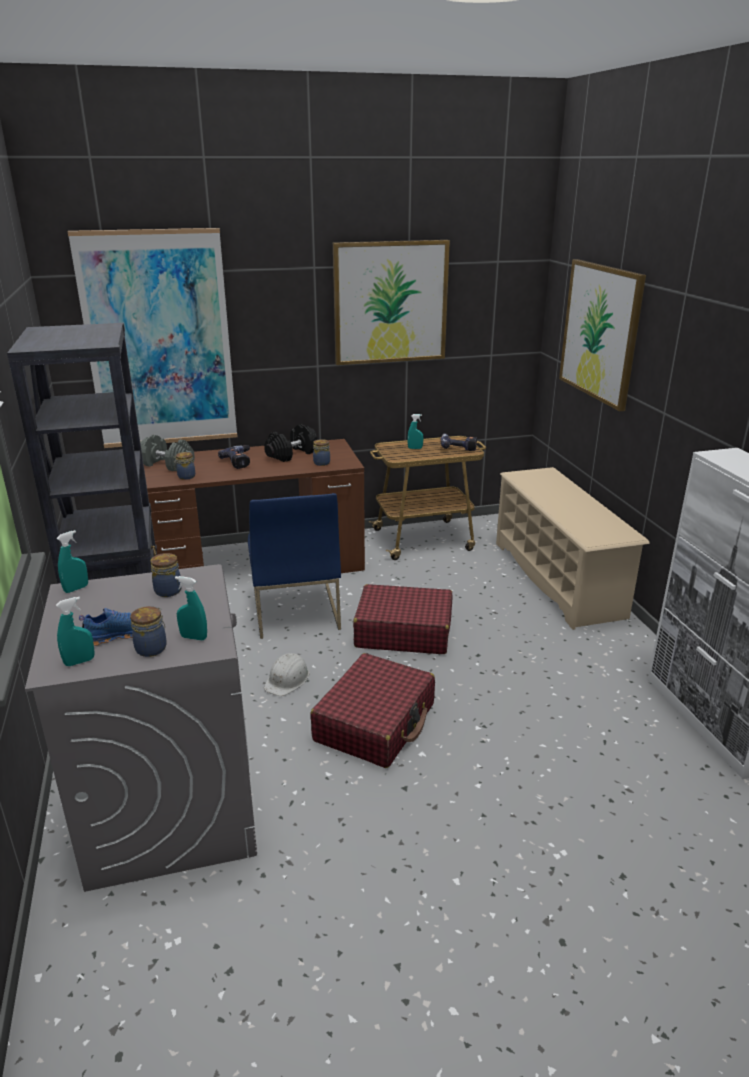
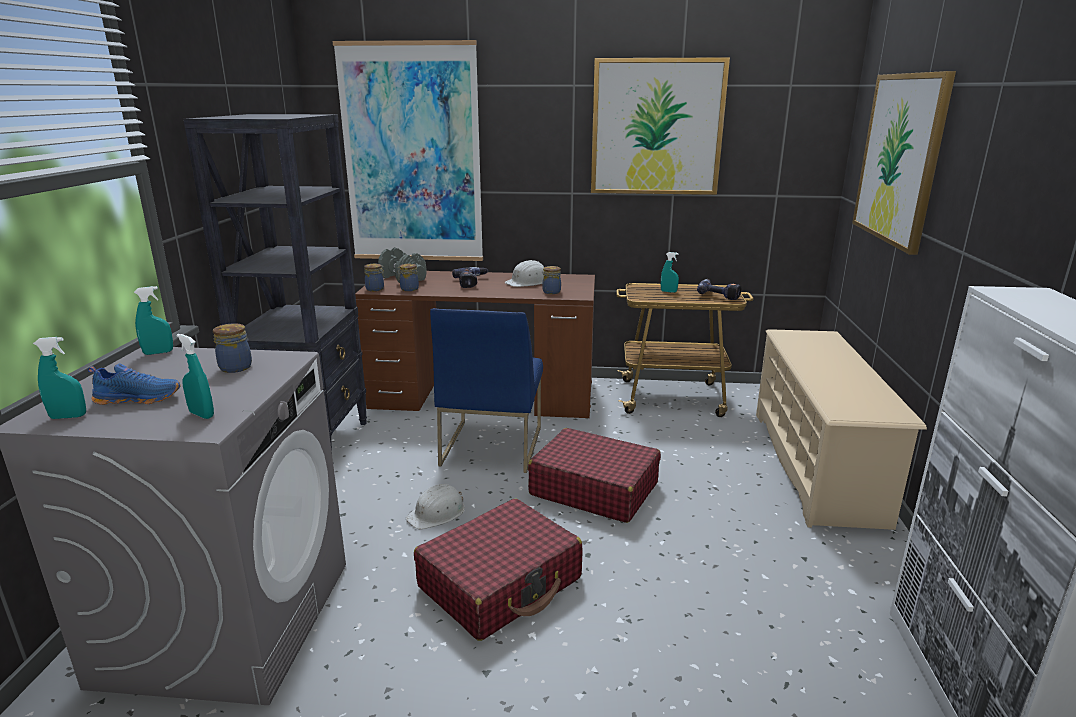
camera: 20 degrees right, 5 degrees down
jar [130,606,167,657] -> jar moved to [364,264,385,291]
black dumbbell [264,424,317,462] -> white hard hat [505,260,544,287]

